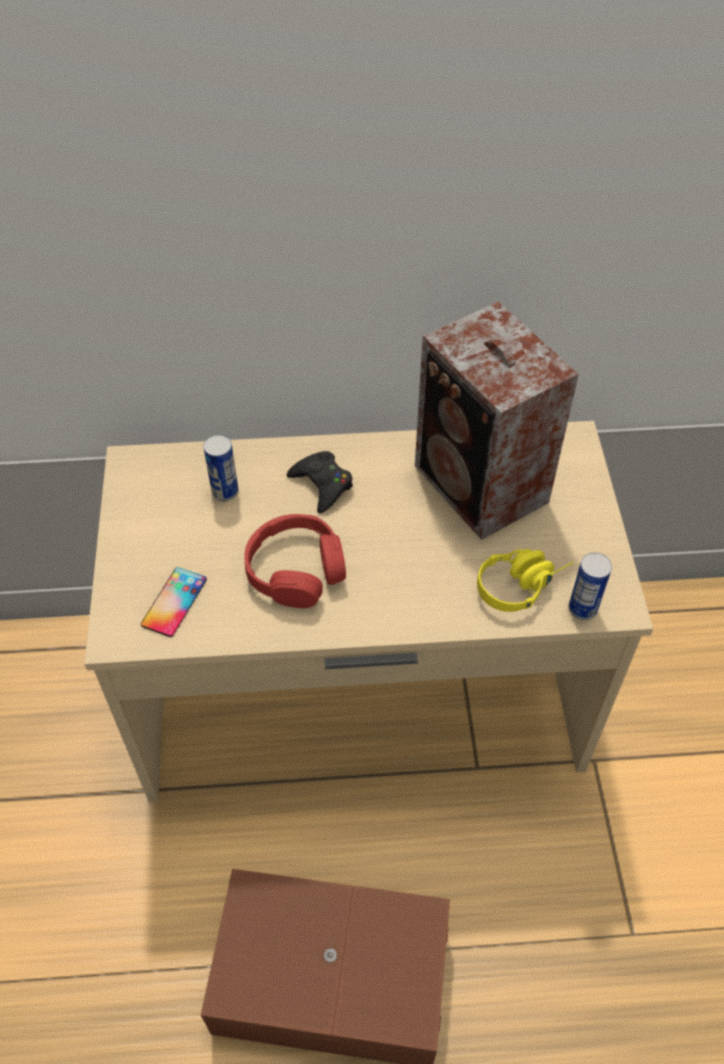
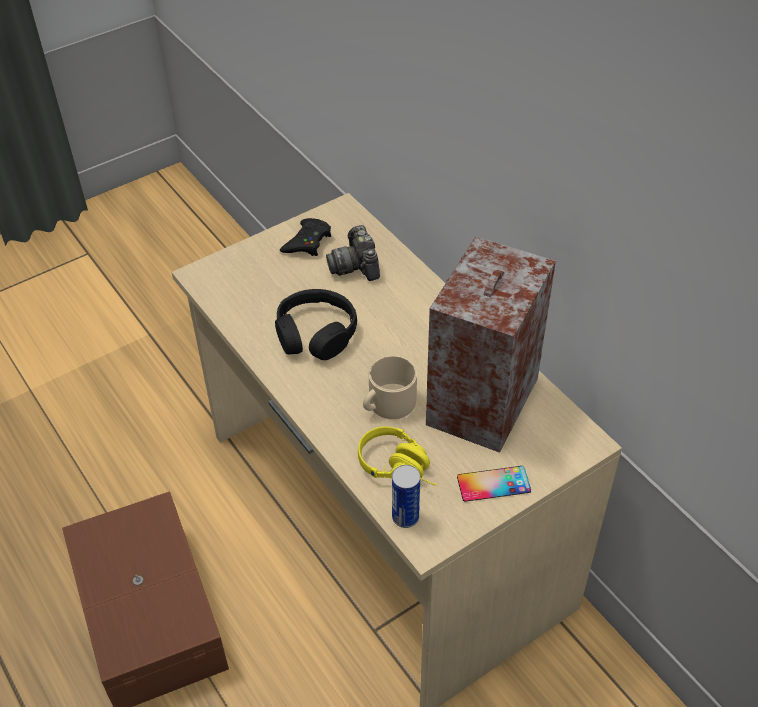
camera: 60 degrees right, 5 degrees down
phone [141,567,207,637] -> phone moved to [457,466,531,502]
can [203,435,238,501] -> camera [326,225,380,281]
red headphones [244,514,346,608] -> black headphones [275,289,357,360]
black game controller [287,451,353,513] -> black game controller moved to [280,218,331,256]
none -> beige mug [363,356,417,419]

